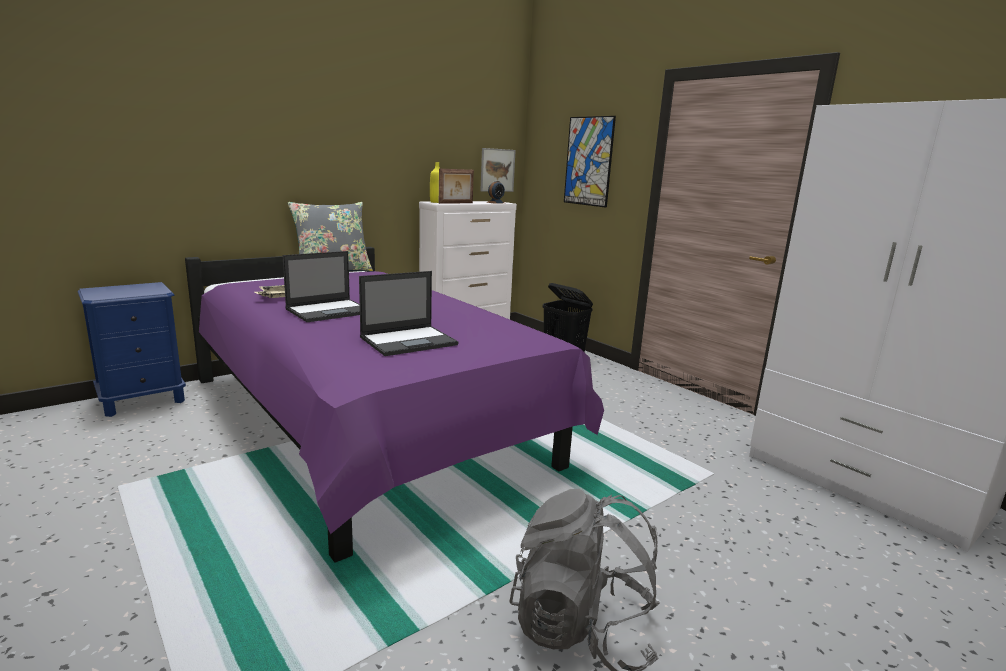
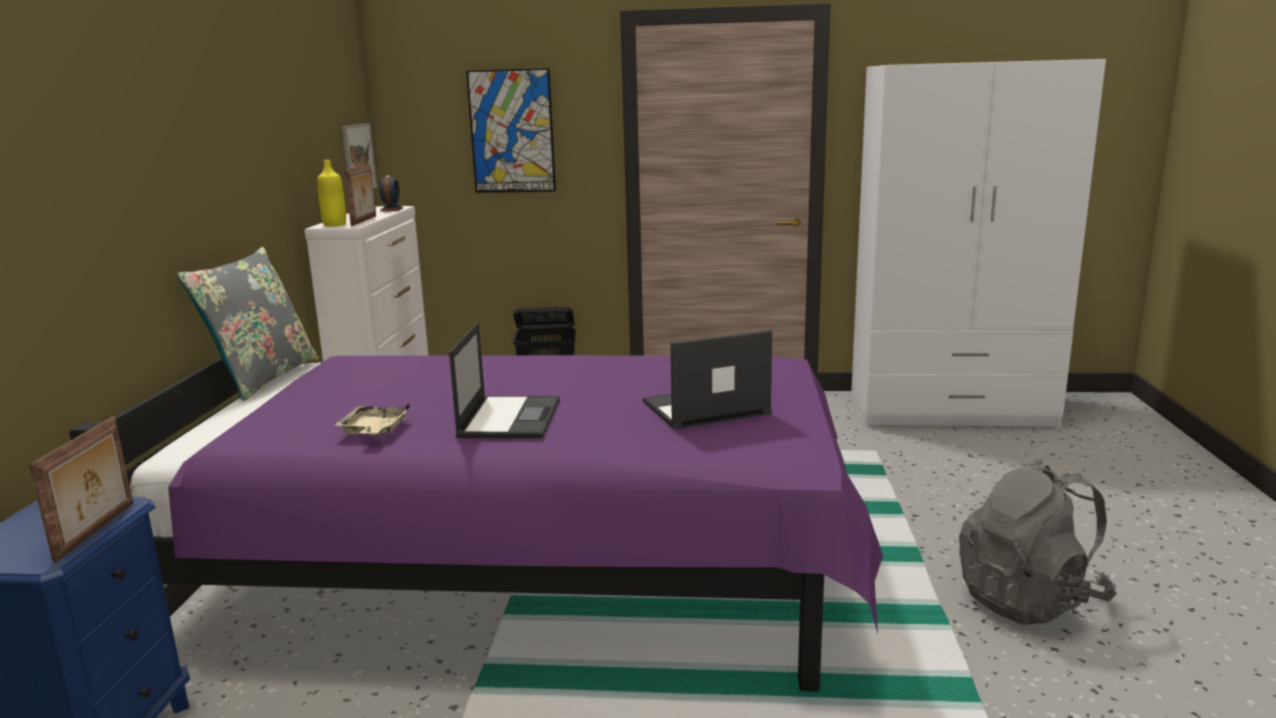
camera: 45 degrees left, 0 degrees up
laptop [359,271,459,356] -> laptop turned 120 degrees counterclockwise [643,330,772,429]
none -> picture frame [29,416,133,563]

